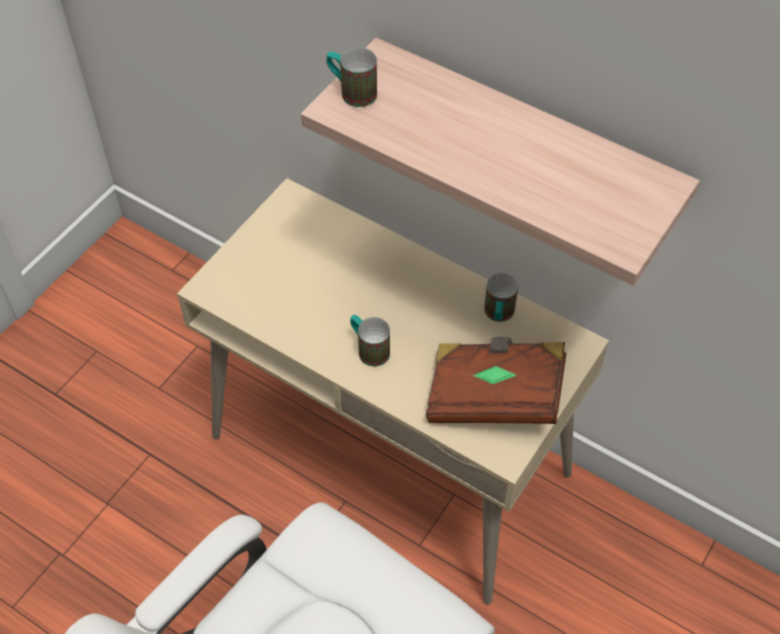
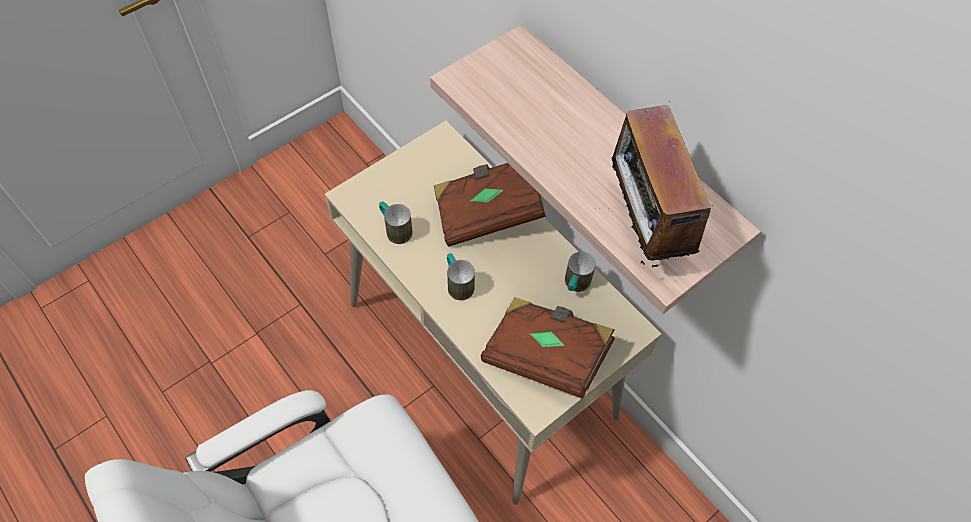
camera: 15 degrees right, 5 degrees up
mug [327,47,377,107] -> mug moved to [379,201,412,244]
none -> brown book [434,163,546,247]
none -> radio [595,105,711,268]

